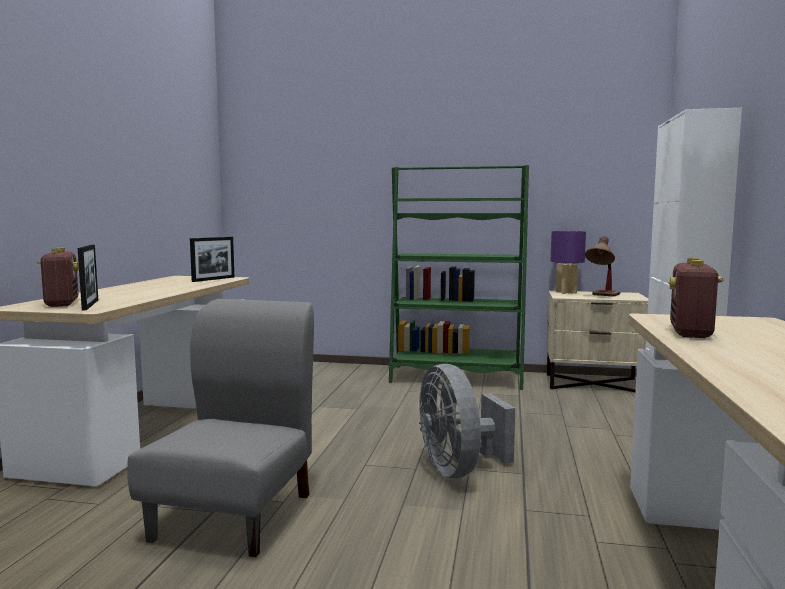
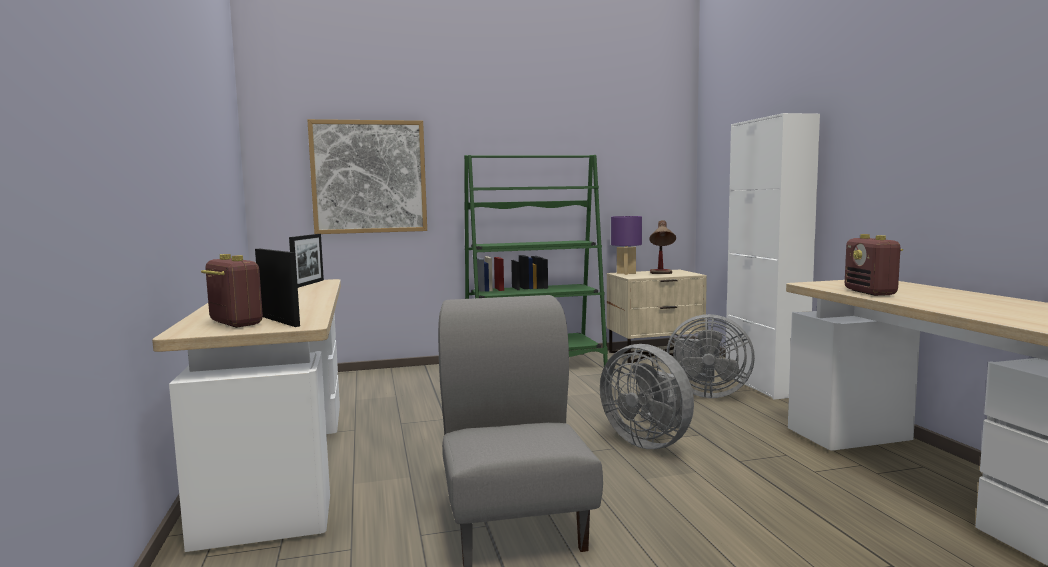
camera: 25 degrees left, 0 degrees up
none -> picture [307,119,427,234]
none -> grey fan [666,314,755,398]

